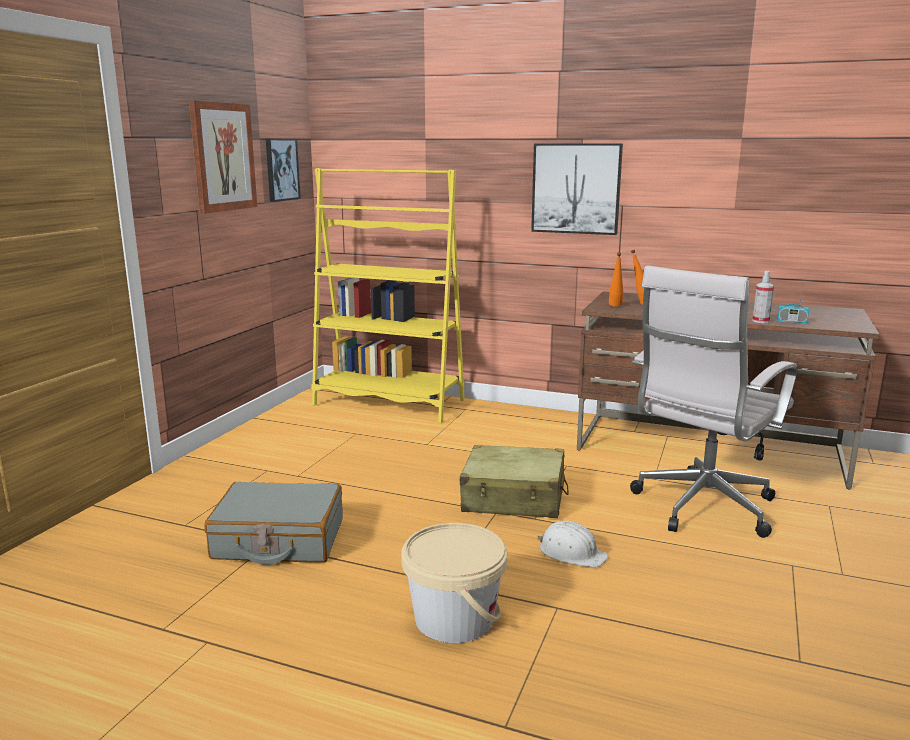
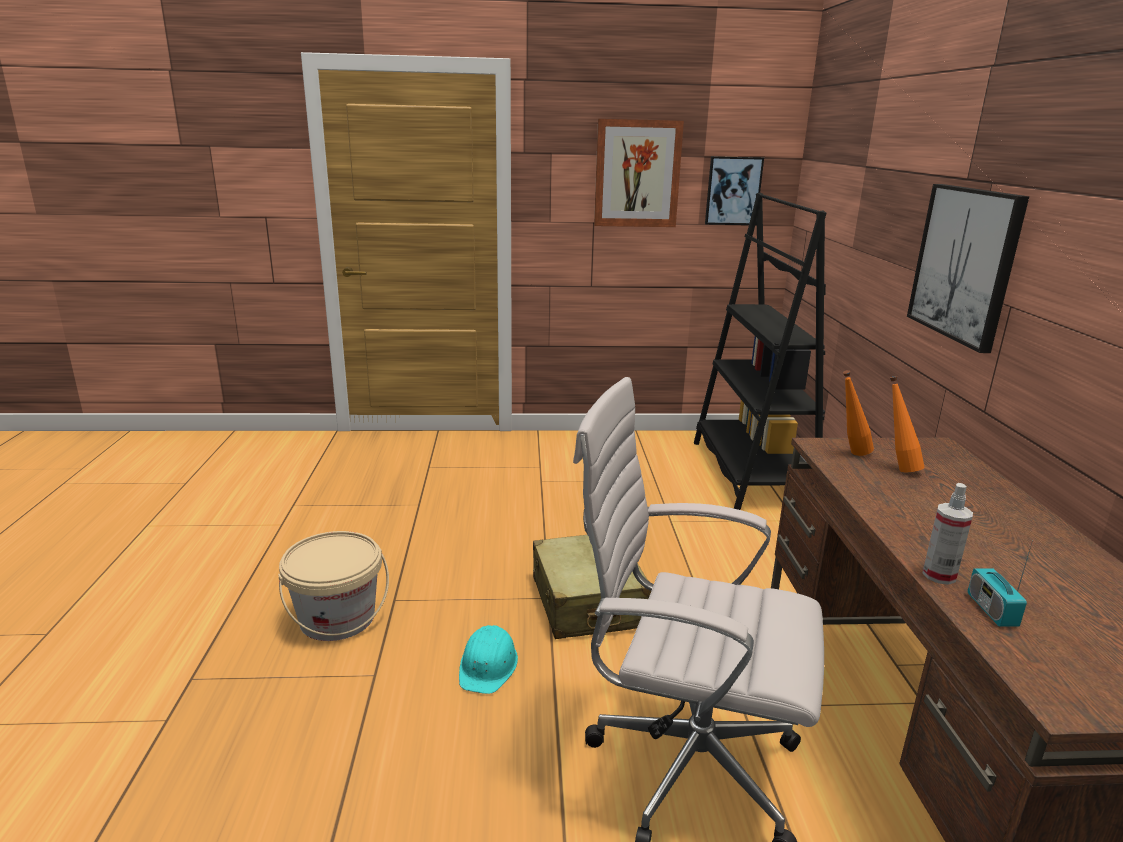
camera: 65 degrees right, 5 degrees up
grey suitcase [205,482,343,565] -> none
yellow bookcase [311,168,465,423] -> black bookcase [694,193,826,510]
white hard hat [537,520,608,568] -> turquoise hard hat [459,625,518,694]

